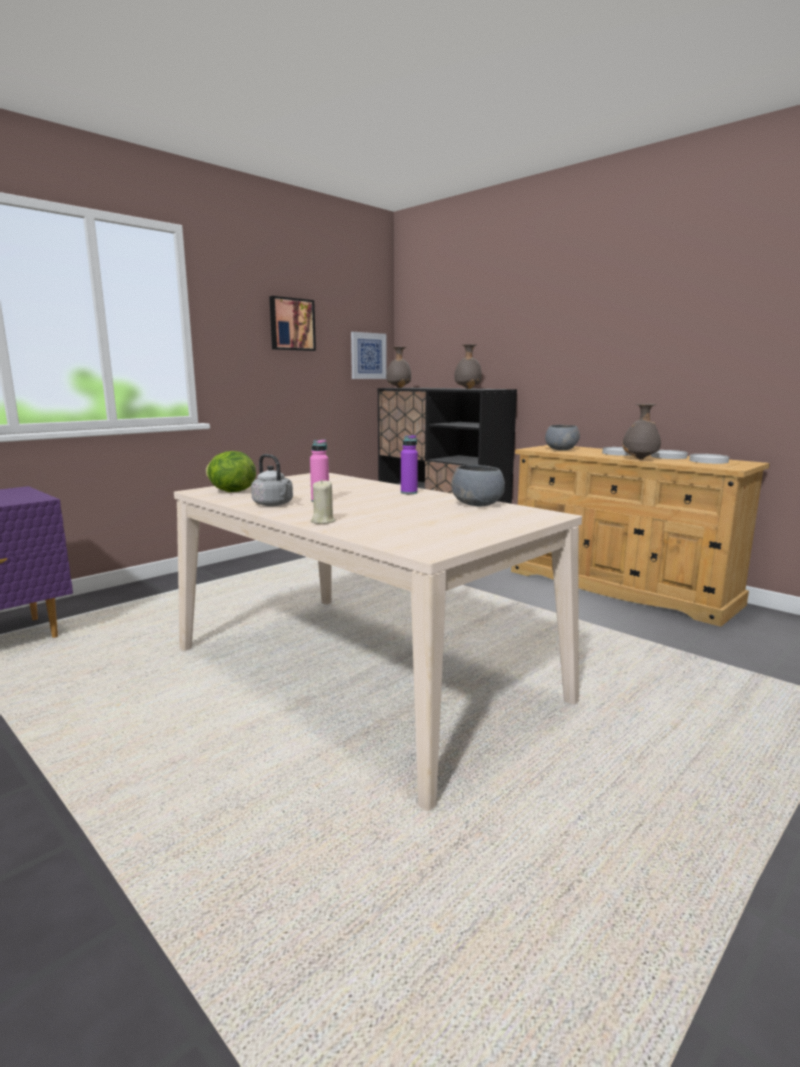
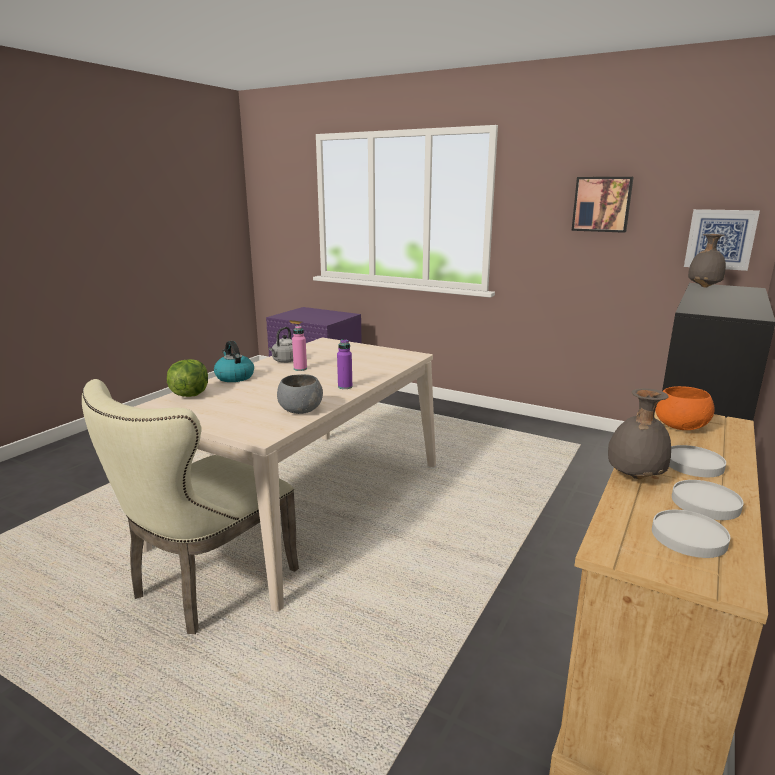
camera: 75 degrees right, 5 degrees up
lettuce [206,451,256,492] -> lettuce moved to [167,359,208,397]
beige candle [311,479,335,524] -> kettle [214,341,254,382]
grey vase [454,344,482,389] -> none
grey bowl [545,425,580,450] -> orange bowl [655,386,714,430]
none -> beige chair [82,379,299,634]

